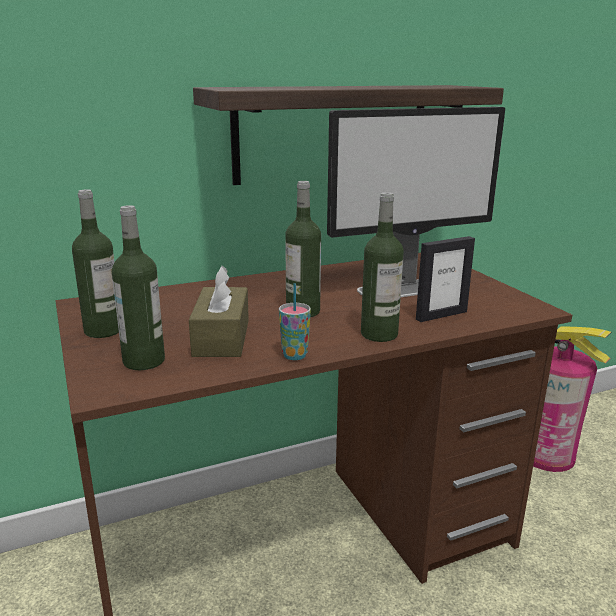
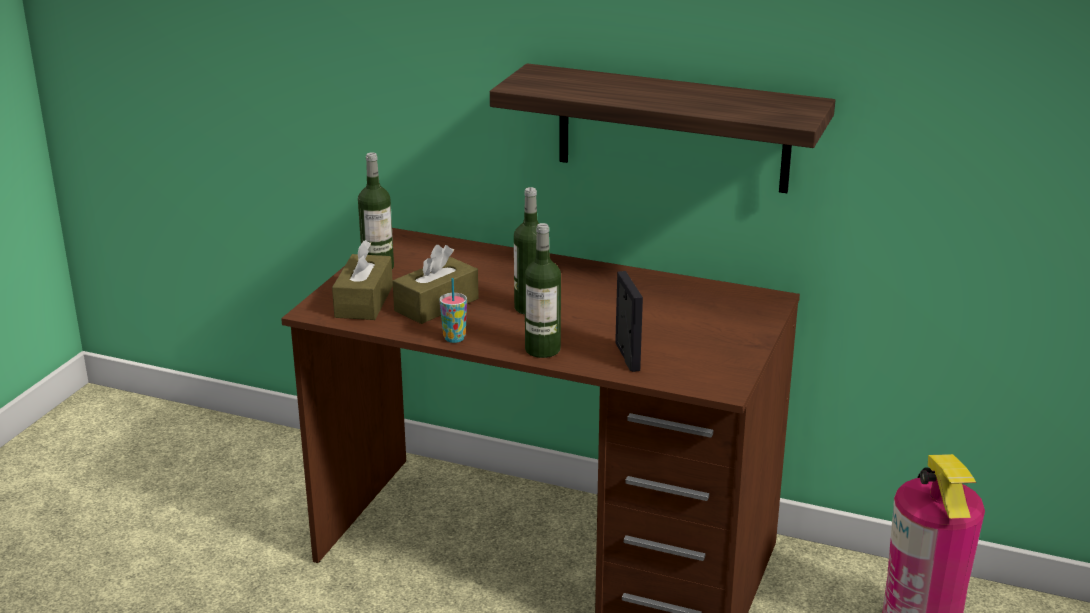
camera: 45 degrees right, 5 degrees up
bottle [112,205,165,370] -> brown tissue box [332,240,393,320]
monitor [327,107,505,297] -> none
picture frame [416,236,475,322] -> picture frame turned 120 degrees counterclockwise [615,271,643,372]

